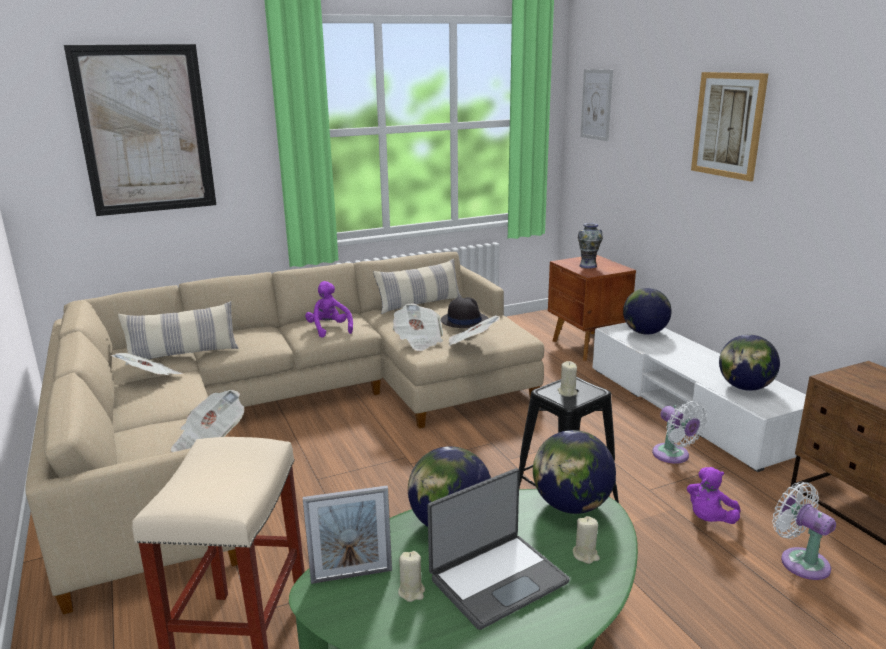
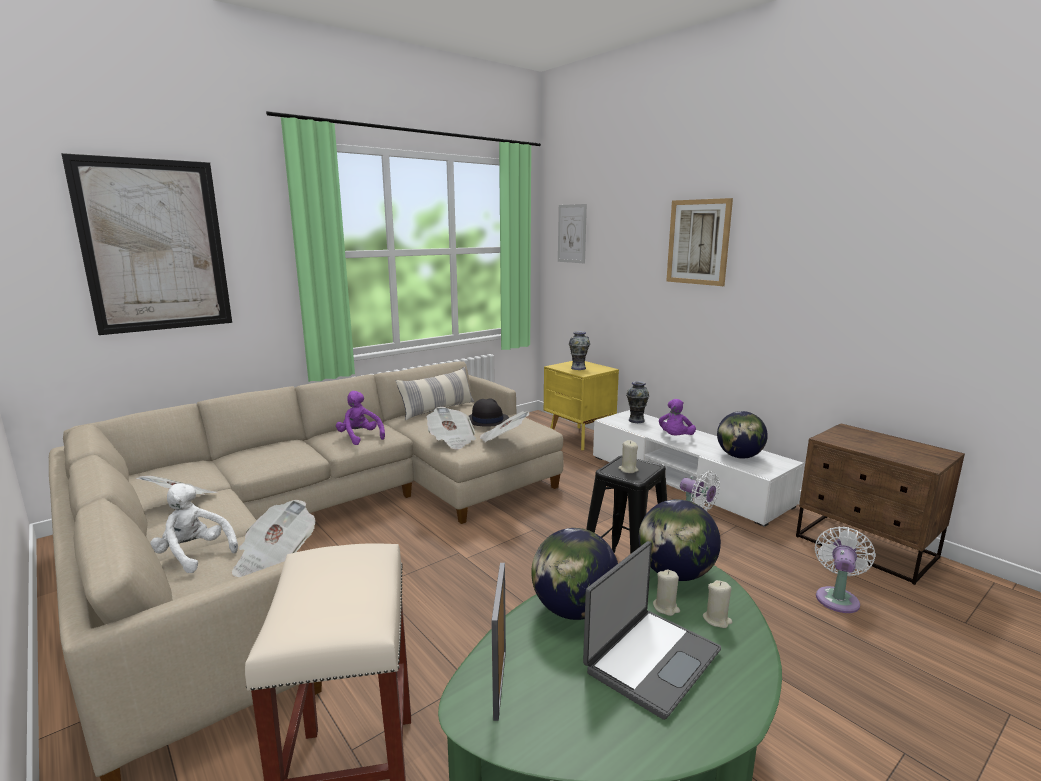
camera: 15 degrees left, 5 degrees down
pillow [118,301,239,365] -> none
picture frame [303,486,392,584] -> picture frame turned 120 degrees clockwise [491,563,506,721]
beige candle [398,551,425,602] -> beige candle moved to [653,569,680,616]
brown nightstand [548,255,636,361] -> yellow nightstand [544,361,619,450]
globe [623,288,672,335] -> vase [626,381,649,423]
purple plush toy [687,467,740,524] -> purple plush toy moved to [659,399,696,435]
white fan [773,482,836,580] -> white fan turned 75 degrees clockwise [815,526,876,613]
none -> white plush toy [150,483,238,573]

